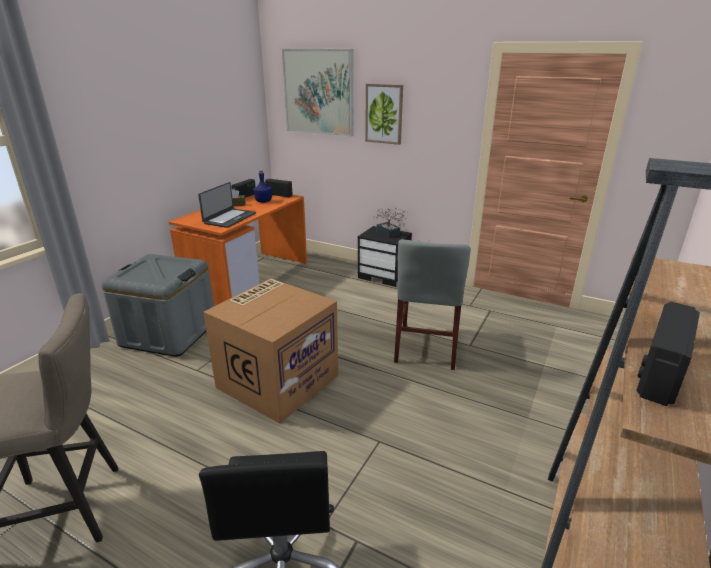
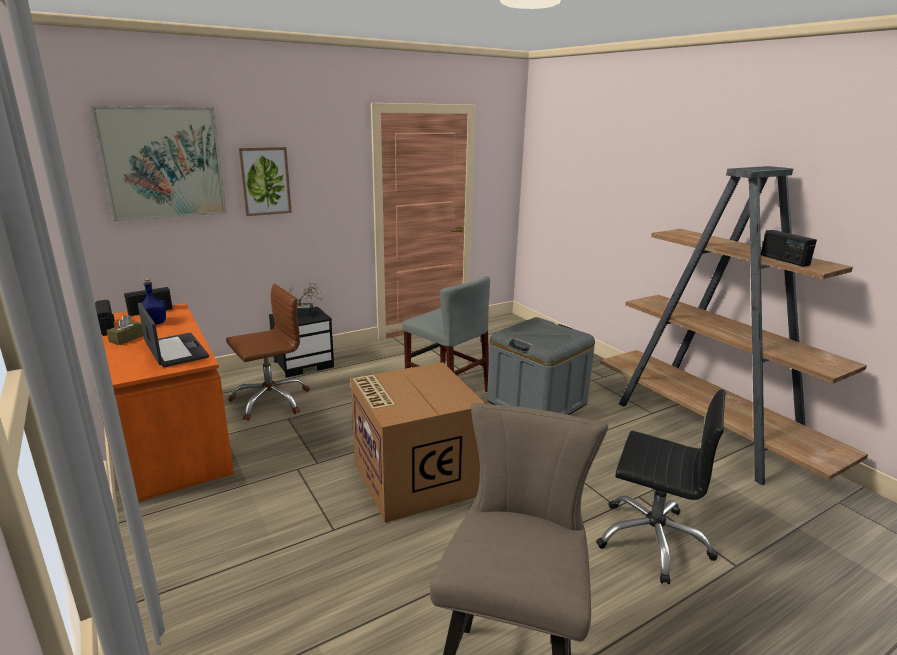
camera: 60 degrees left, 5 degrees down
grey storage box [102,254,214,357] -> grey storage box moved to [487,317,595,415]
none -> brown office chair [226,284,310,421]

